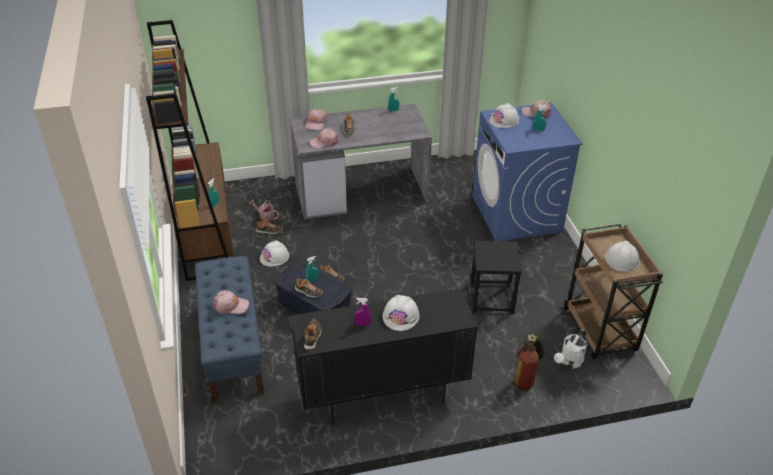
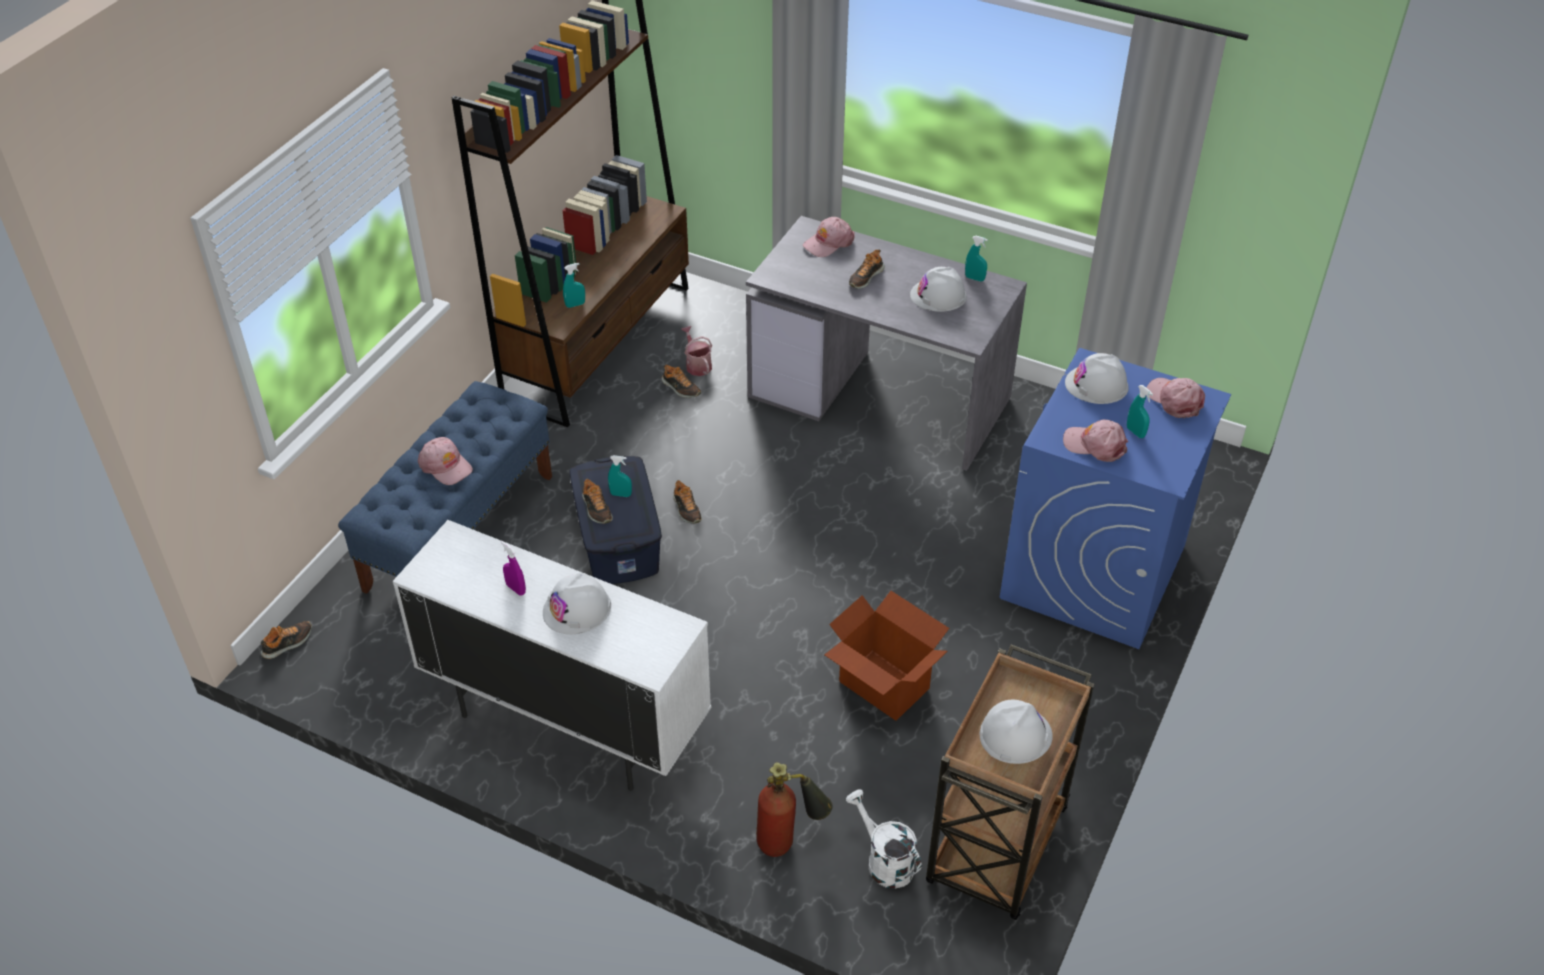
camera: 40 degrees right, 5 degrees up
white hard hat [260,240,290,267] -> white hard hat moved to [910,267,967,312]
black cabinet [291,289,478,424] -> white cabinet [393,520,711,791]
shoe [304,319,322,350] -> shoe moved to [260,621,312,659]
pink cap [309,129,339,148] -> pink cap moved to [1063,420,1128,462]
black stool [471,241,522,314] -> cardboard box [824,591,949,721]
white watering can [554,329,587,368] -> white watering can turned 60 degrees clockwise [846,789,922,889]

